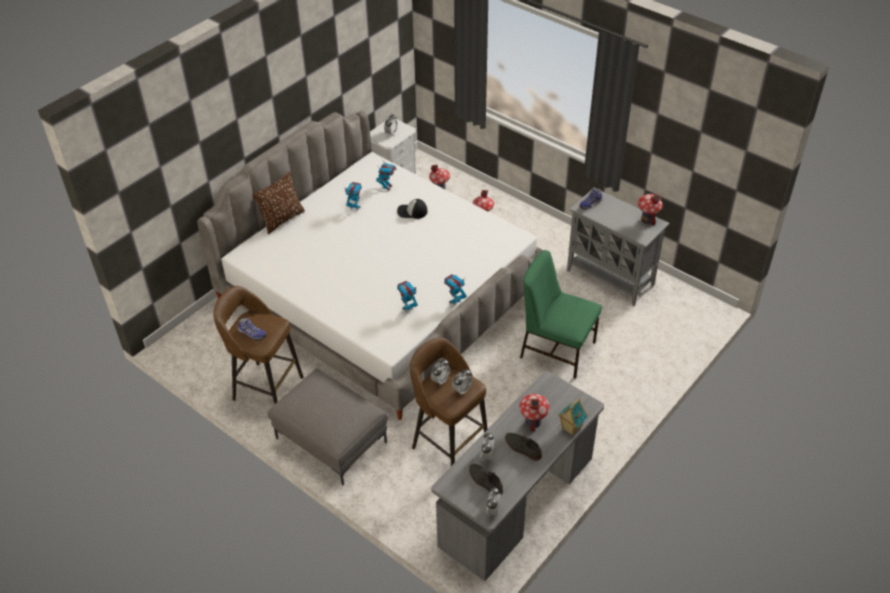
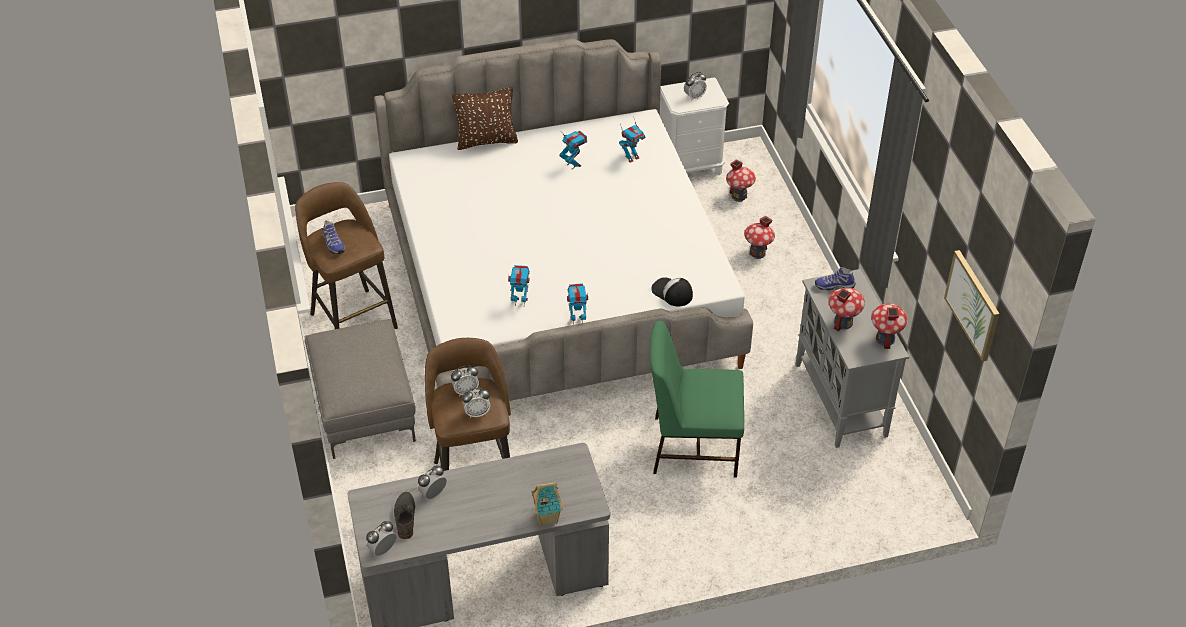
camera: 35 degrees right, 0 degrees up
cap [397,199,428,219] -> cap moved to [651,277,693,306]
grey shoe [505,433,542,461] -> none
toy house [519,394,549,431] -> toy house moved to [828,288,865,331]
green chair [520,250,602,379] -> green chair turned 60 degrees counterclockwise [650,321,744,478]
none -> picture [944,250,999,362]

